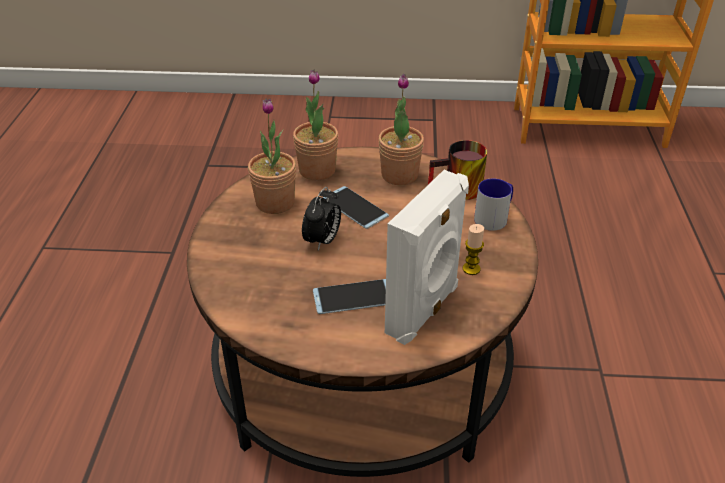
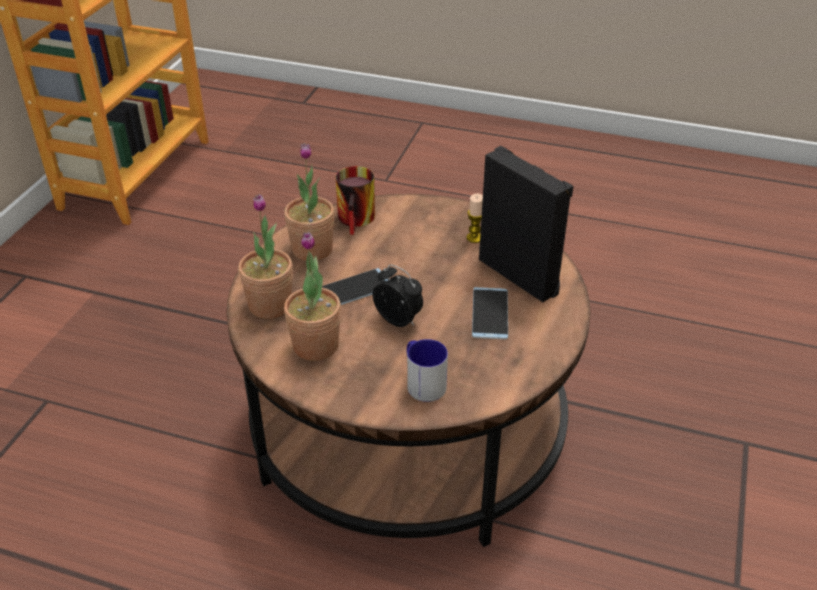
camera: 75 degrees left, 0 degrees up
white speaker [385,170,469,345] -> black speaker [479,146,573,302]
mug [474,178,513,231] -> mug moved to [407,339,448,402]

